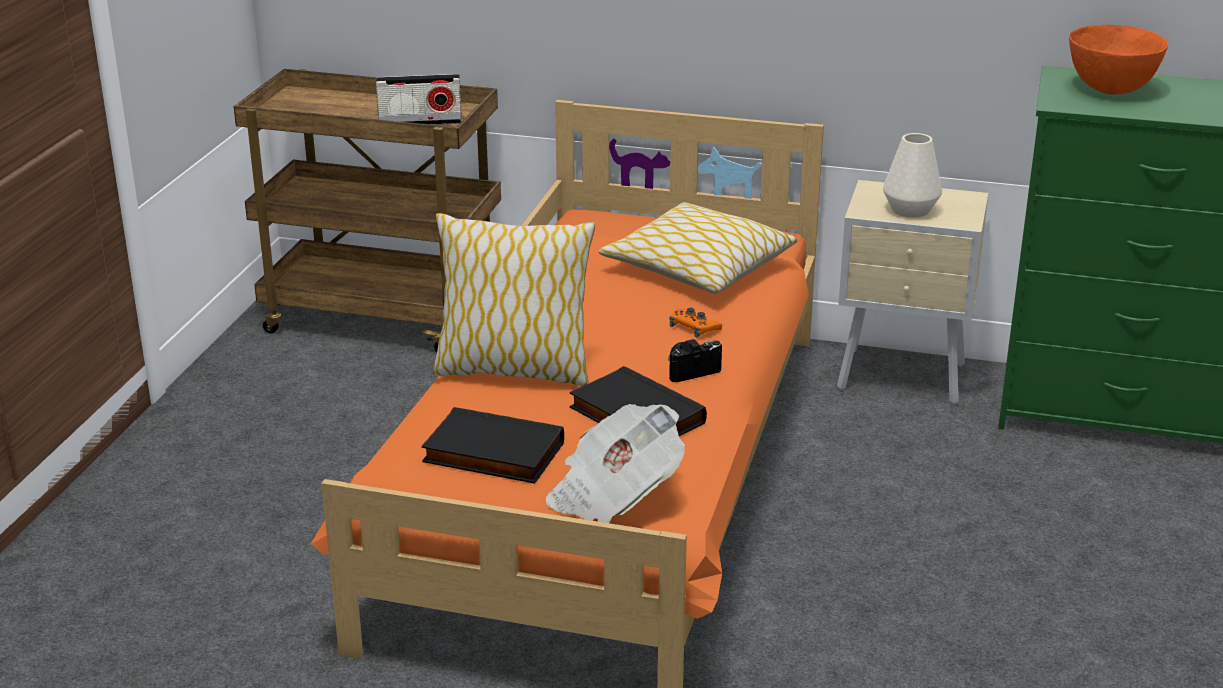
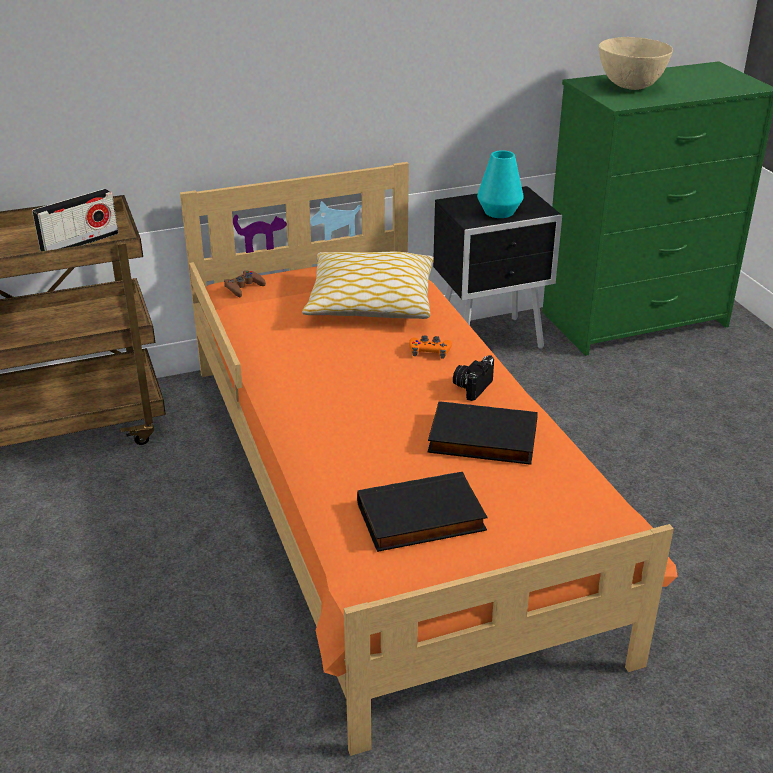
camera: 35 degrees left, 5 degrees up
pillow [433,213,595,386] -> none
newspaper [546,404,685,523] -> none
beige nightstand [837,180,988,405] -> black nightstand [433,186,562,349]
white vase [883,133,942,218] -> turquoise vase [477,150,524,218]
orange bowl [1069,24,1168,95] -> beige bowl [599,37,673,90]
none -> brown game controller [224,270,266,297]

